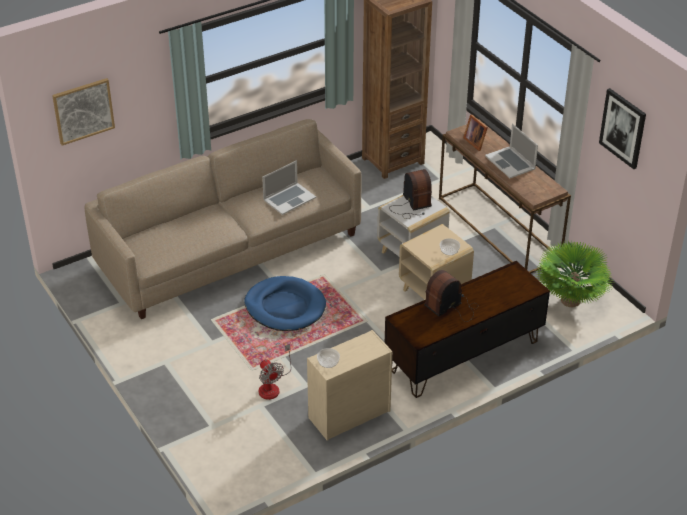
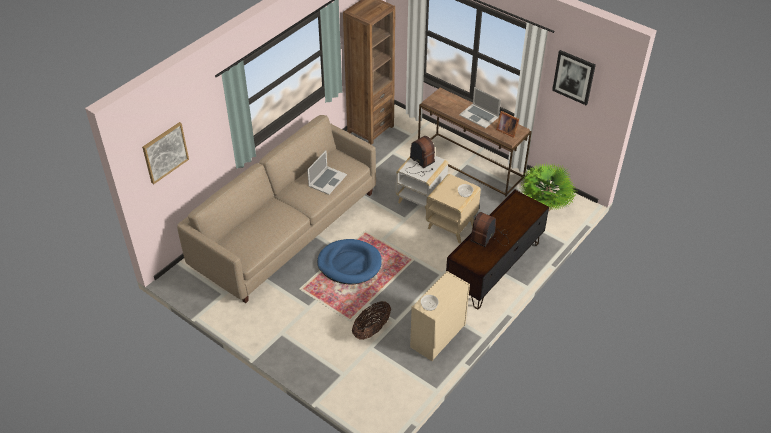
camera: 20 degrees left, 5 degrees up
fan [259,344,291,400] -> basket [352,301,391,340]
picture frame [463,114,488,151] -> picture frame moved to [496,111,519,138]

